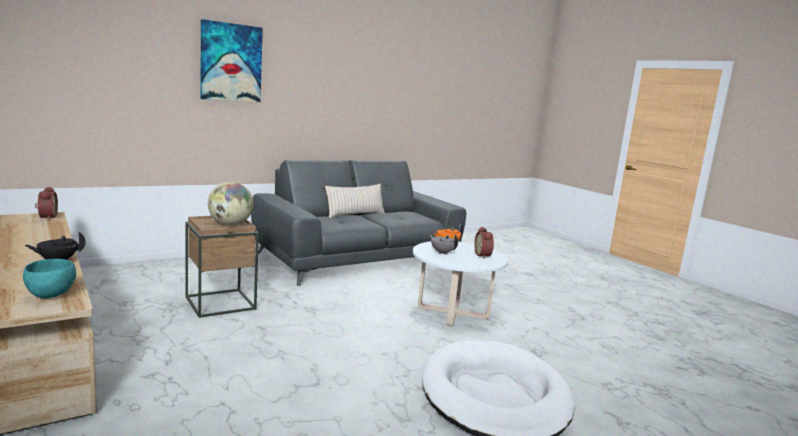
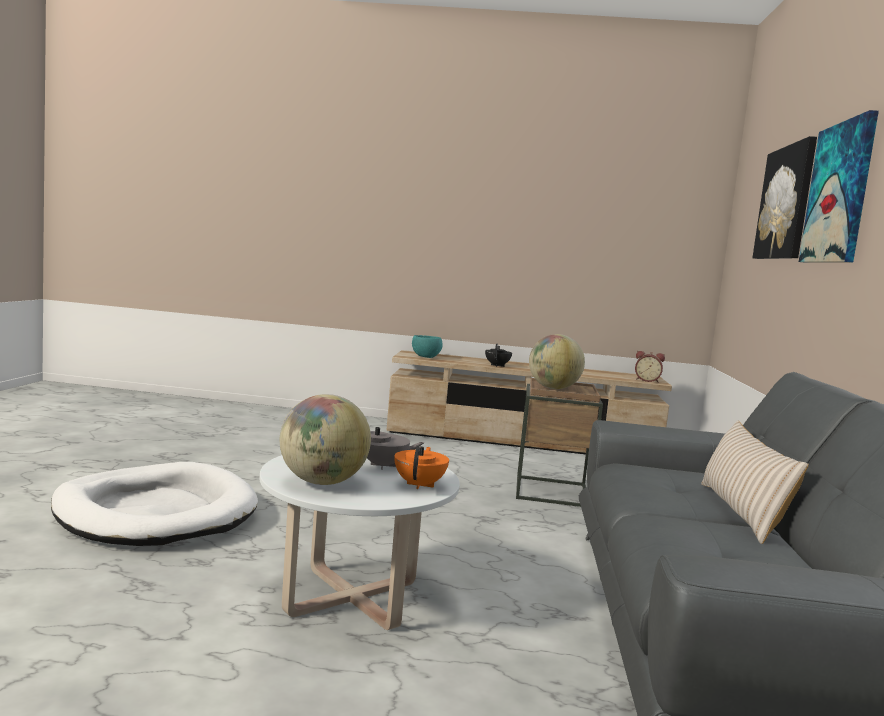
camera: 130 degrees right, 5 degrees down
alarm clock [474,227,494,259] -> globe [280,394,371,485]
none -> picture [752,136,817,259]

